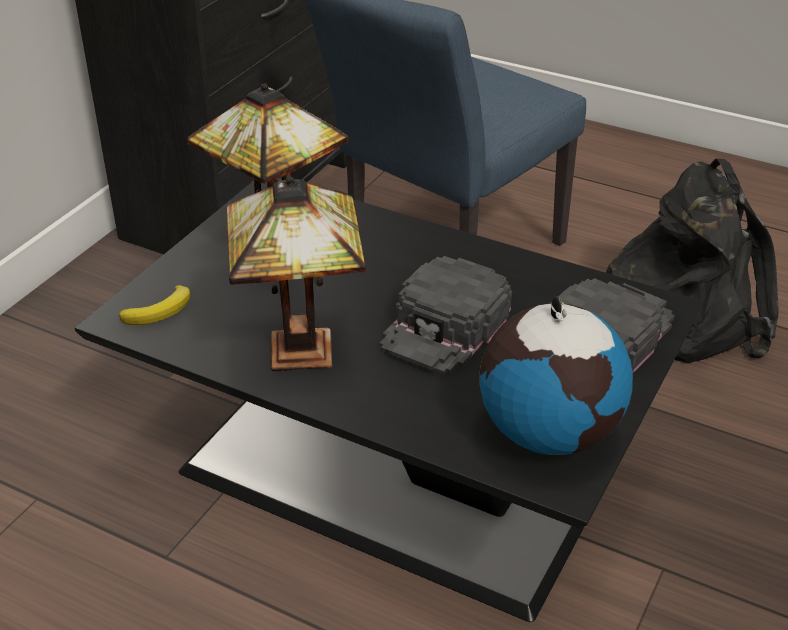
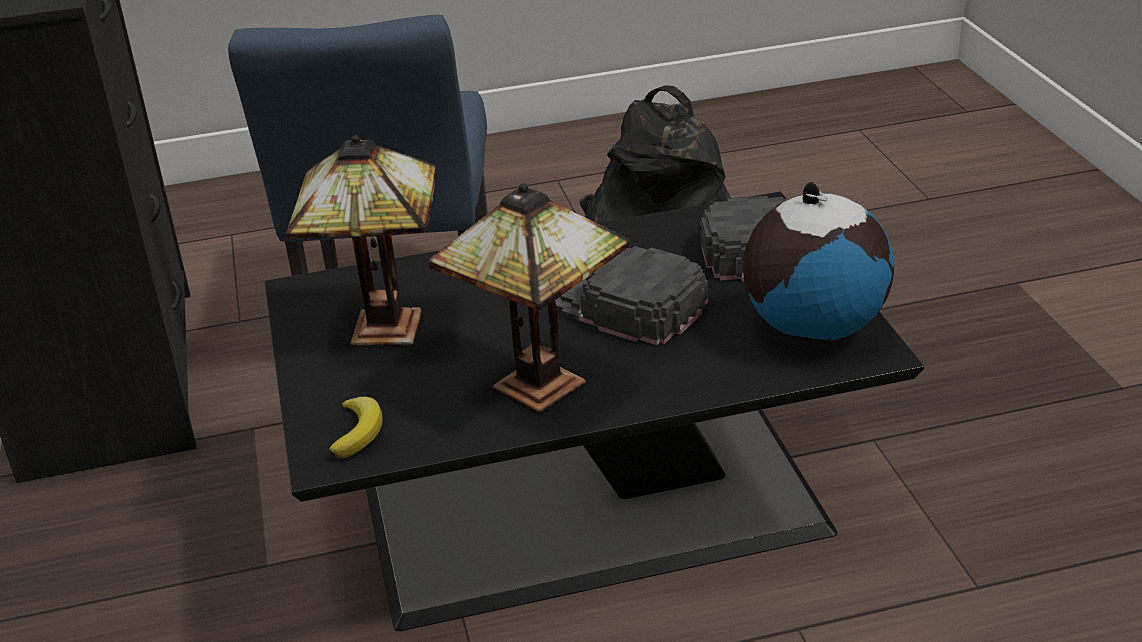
camera: 40 degrees left, 5 degrees down
black cap [379,256,512,375] -> black cap turned 135 degrees clockwise [555,246,708,345]

